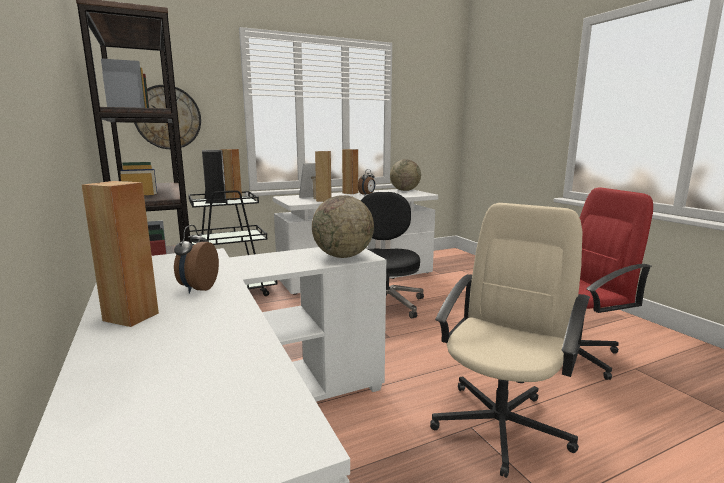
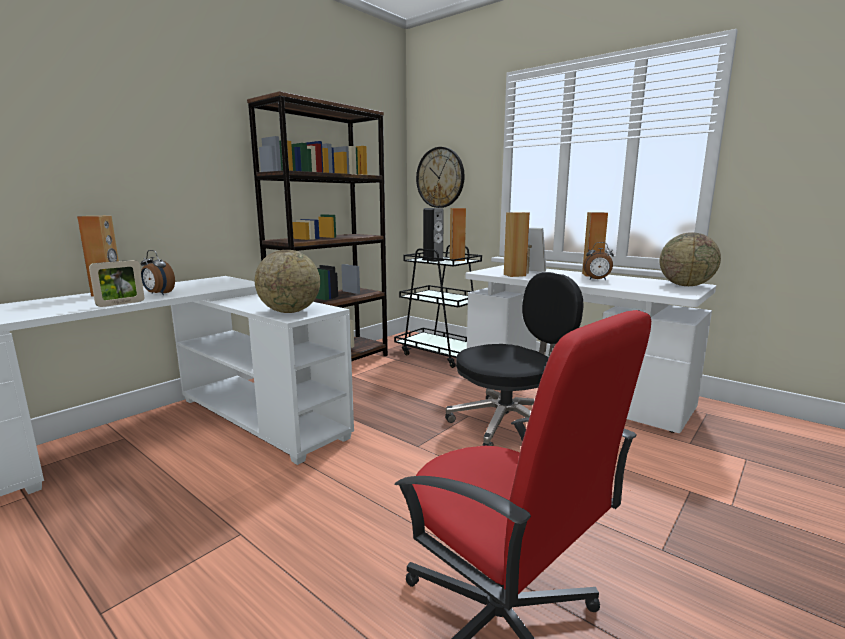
camera: 65 degrees right, 0 degrees up
alarm clock [174,225,219,293] -> alarm clock turned 135 degrees counterclockwise [141,250,175,295]
beige office chair [430,203,590,478] -> none
none -> picture frame [89,260,144,307]

